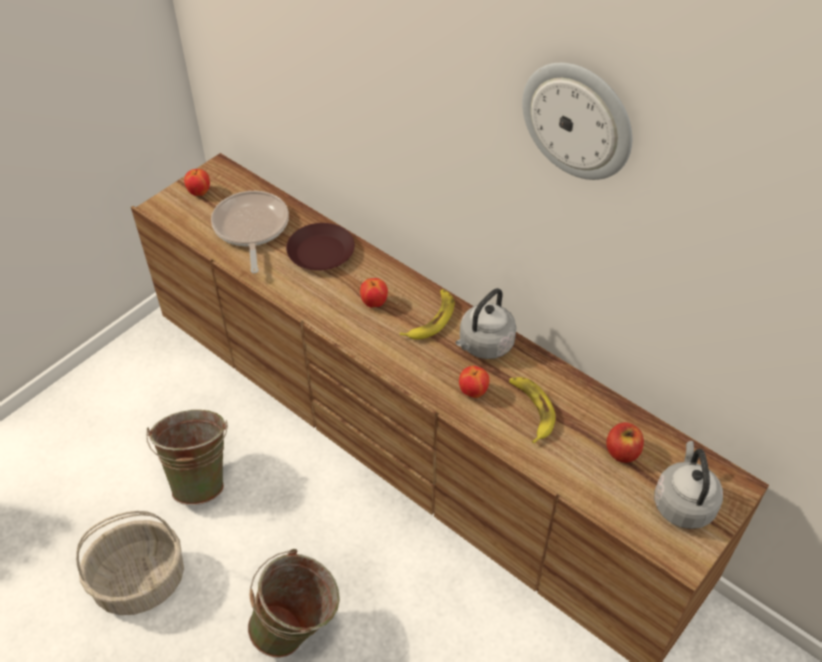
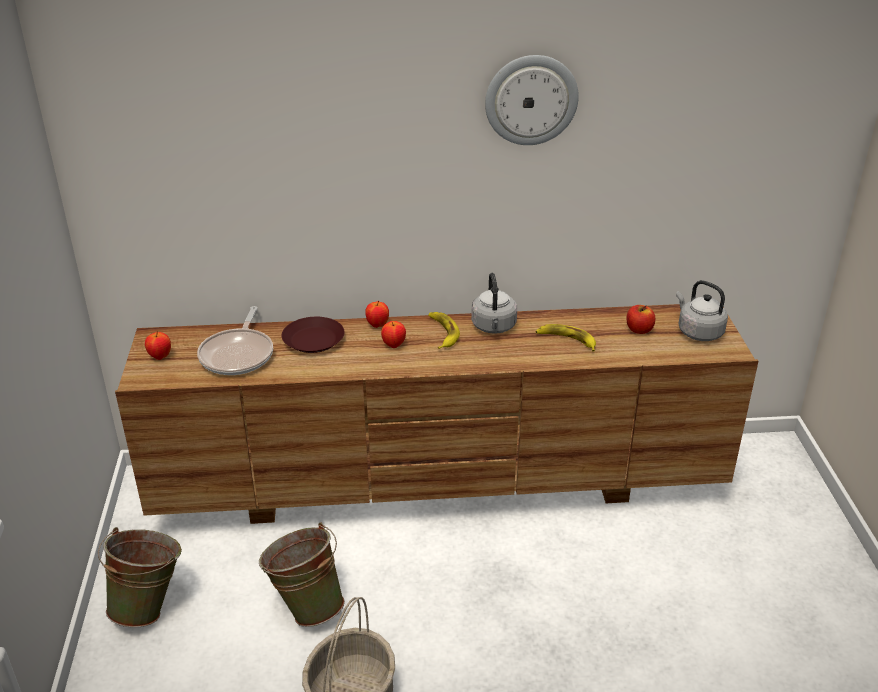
camera: 45 degrees left, 15 degrees down
frying pan [211,191,289,273] -> frying pan turned 120 degrees counterclockwise [197,306,273,375]
green bucket [248,549,340,658] -> green bucket moved to [98,527,182,628]
apple [459,366,489,398] -> apple moved to [365,301,389,328]

